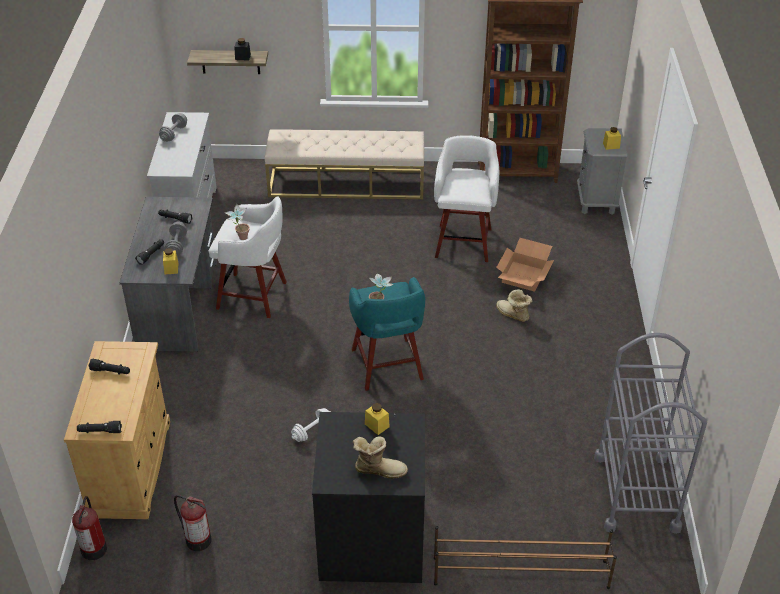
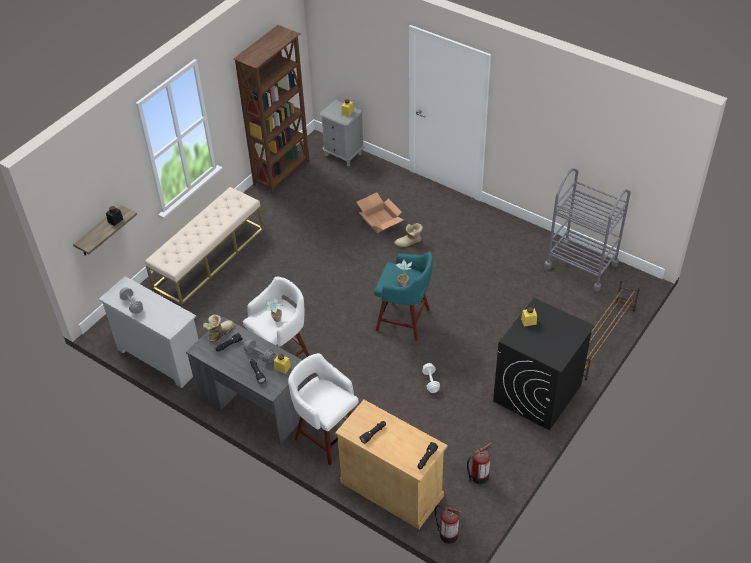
camera: 55 degrees left, 5 degrees up
boot [353,437,408,478] -> boot moved to [203,315,234,342]
white stool [434,135,499,262] -> white stool moved to [288,353,358,465]

